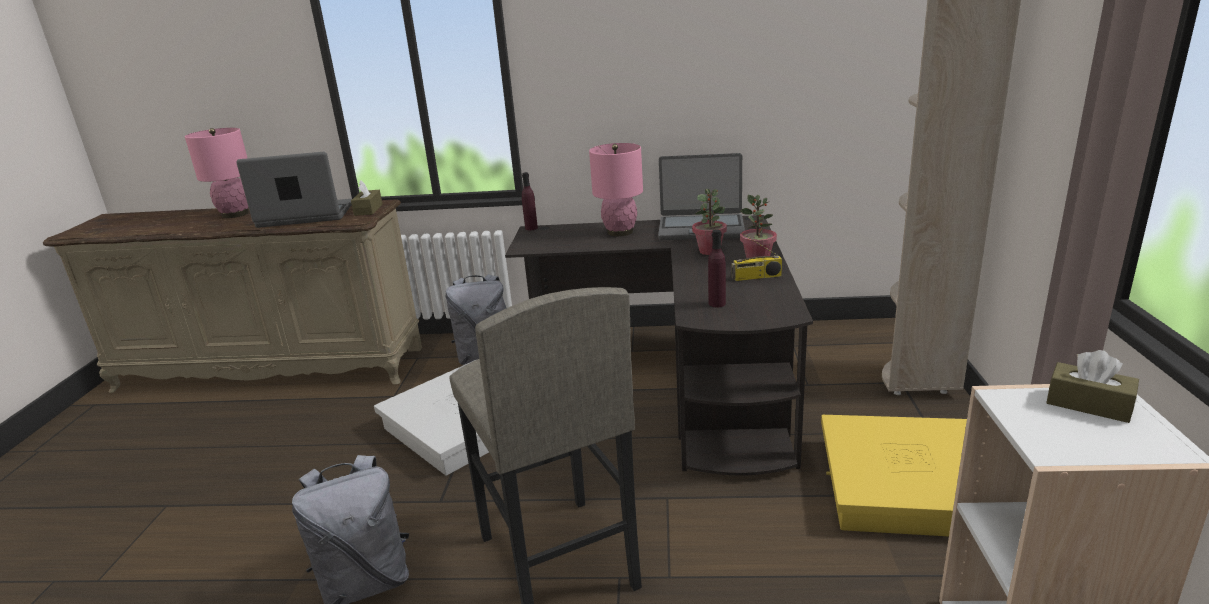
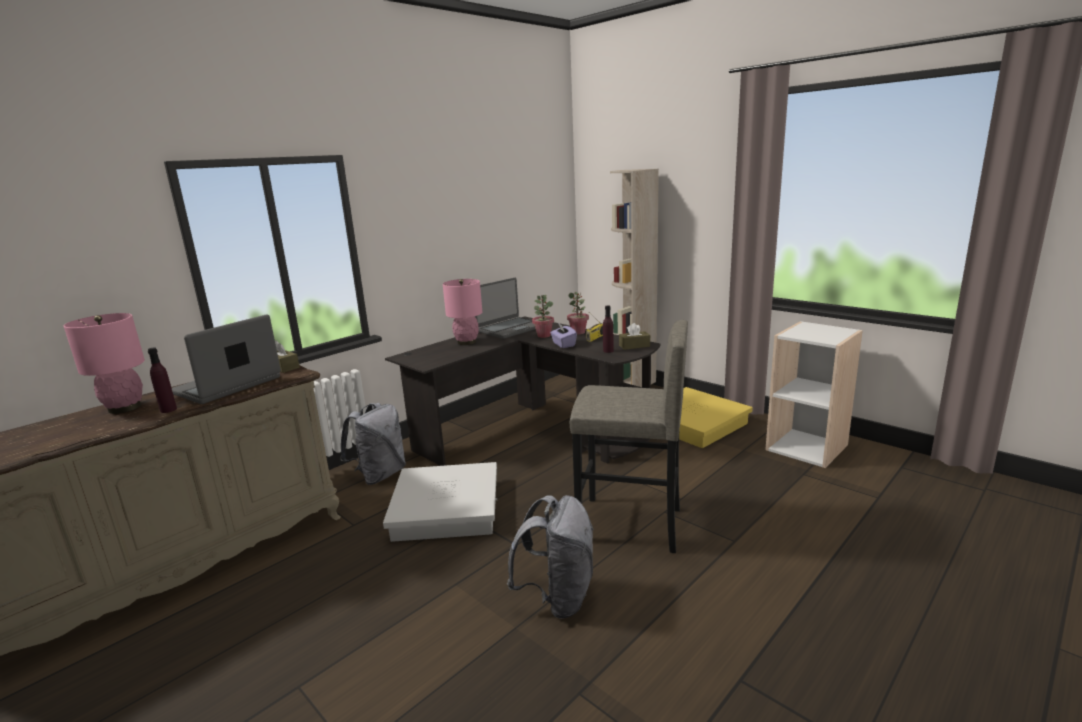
camera: 50 degrees left, 5 degrees down
purple bottle [522,172,538,230] -> purple bottle moved to [148,347,177,413]
brown tissue box [1046,350,1139,423] -> brown tissue box moved to [619,323,650,350]
none -> purple tissue box [550,323,577,348]

